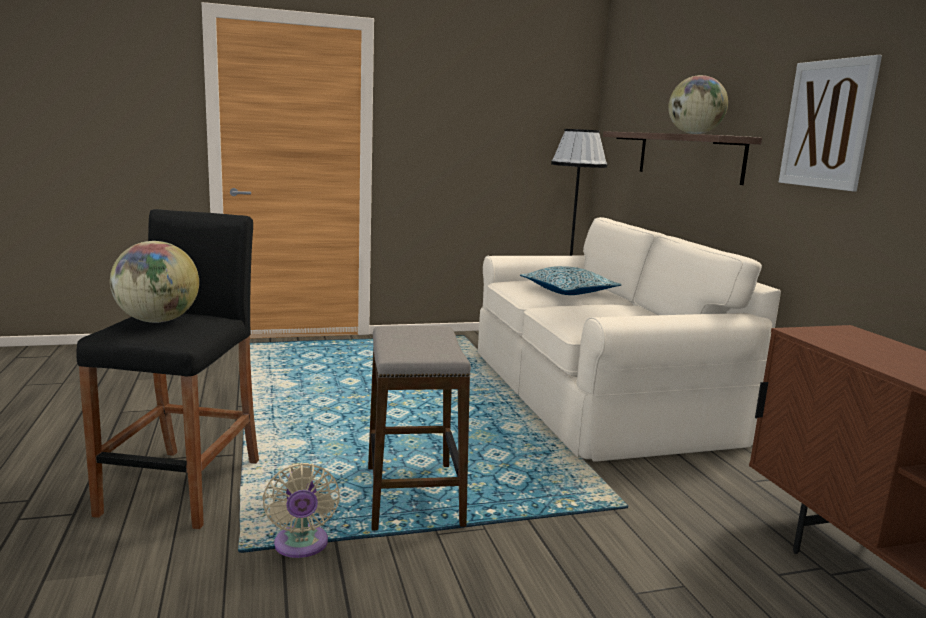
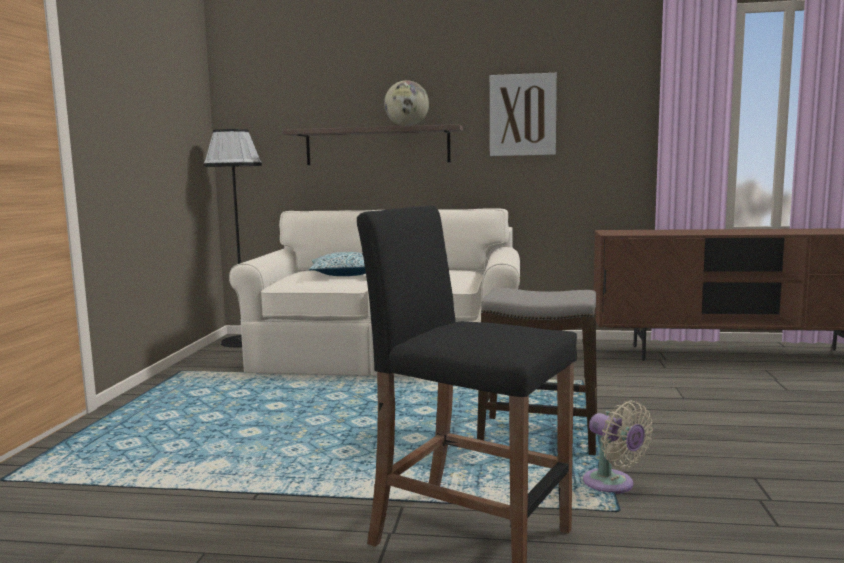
camera: 65 degrees left, 5 degrees down
globe [110,241,199,323] -> none
beige fan [262,463,340,558] -> beige fan turned 45 degrees clockwise [583,400,653,494]

